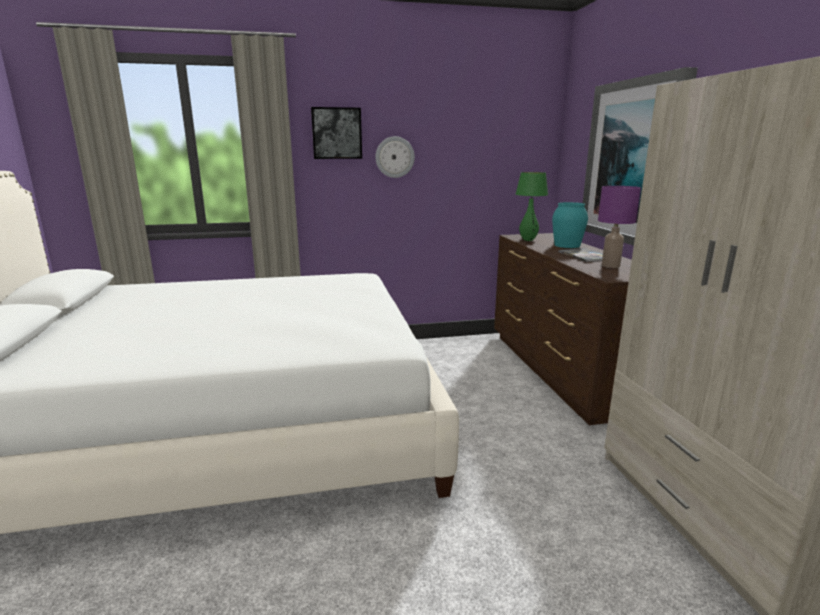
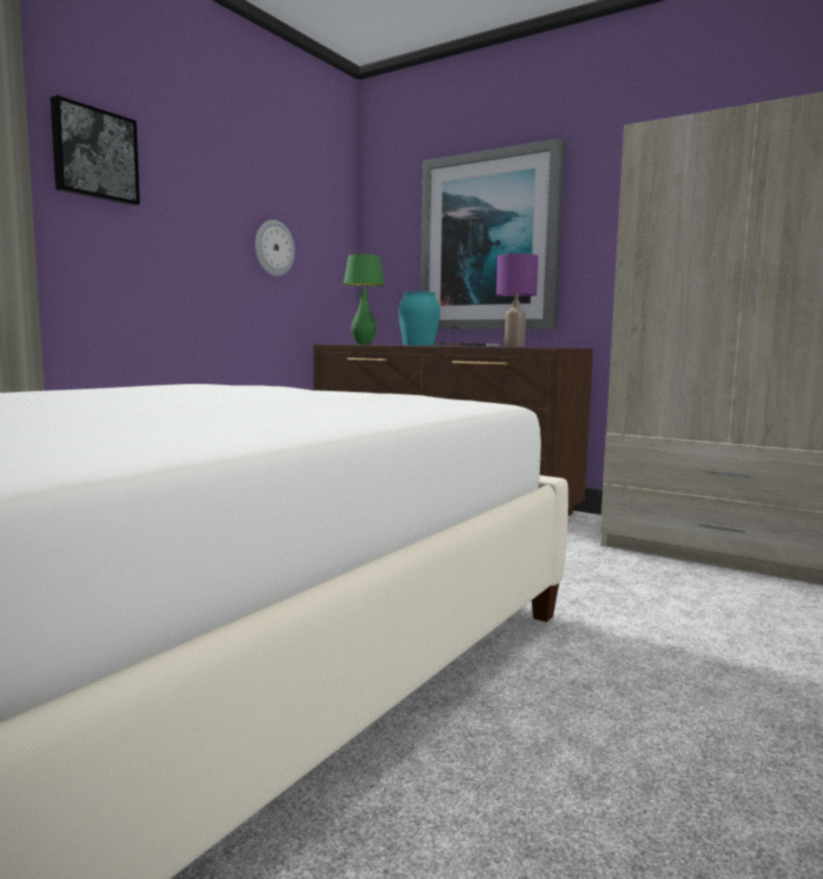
camera: 45 degrees left, 10 degrees down
wall clock [375,136,415,178] -> wall clock moved to [255,220,295,276]

